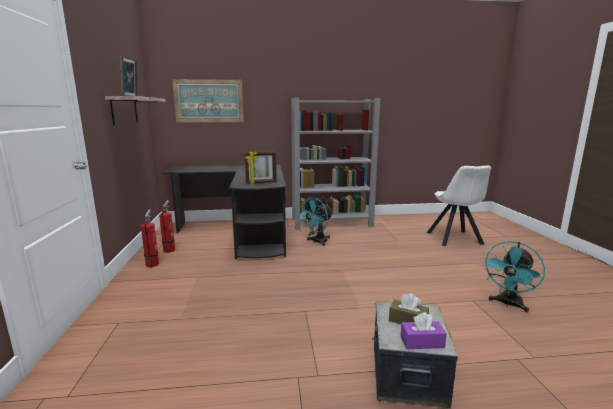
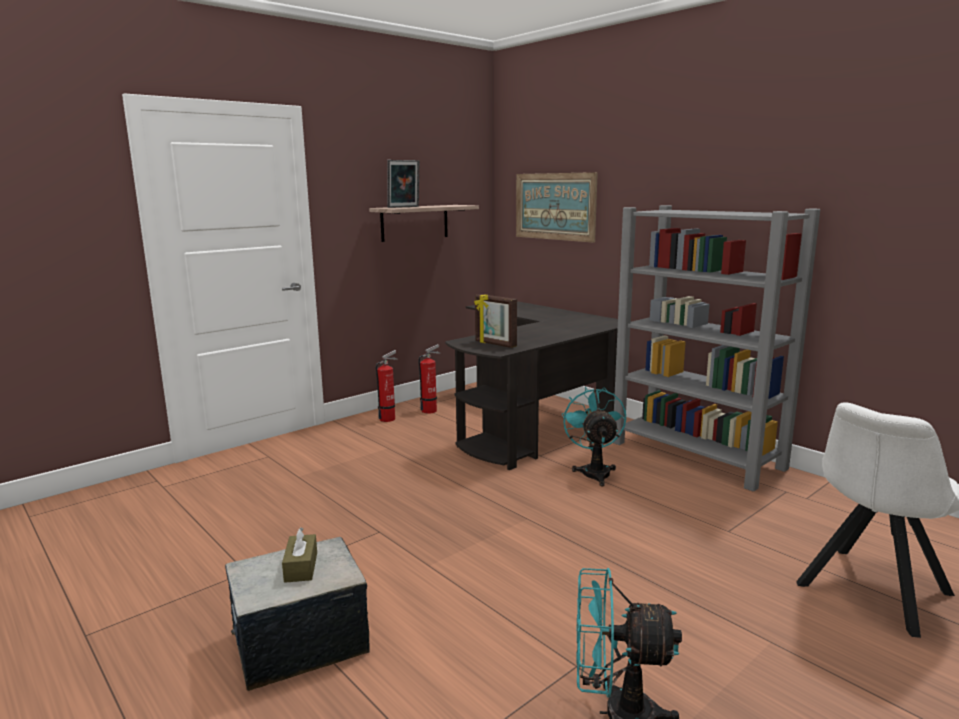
camera: 55 degrees right, 0 degrees up
turquoise fan [298,198,333,246] -> turquoise fan turned 75 degrees clockwise [562,387,626,486]
purple tissue box [400,312,447,349] -> none

